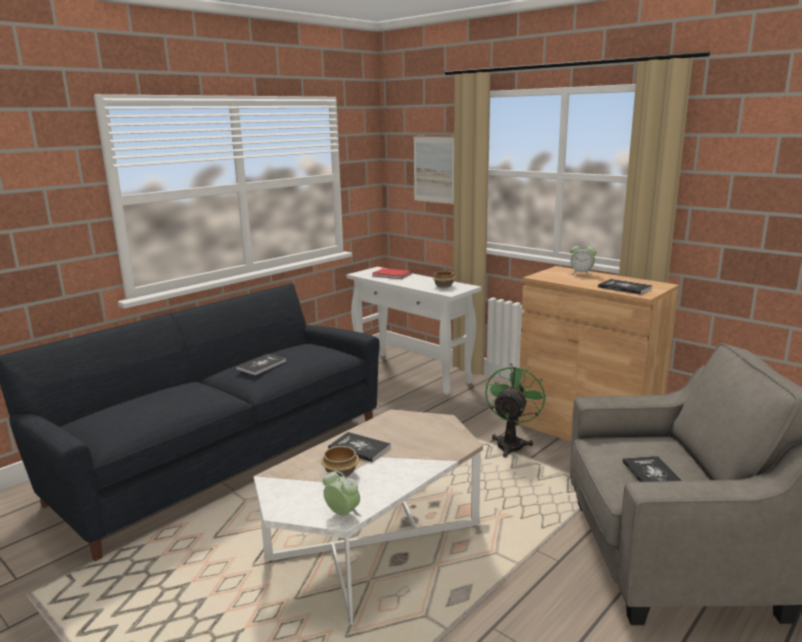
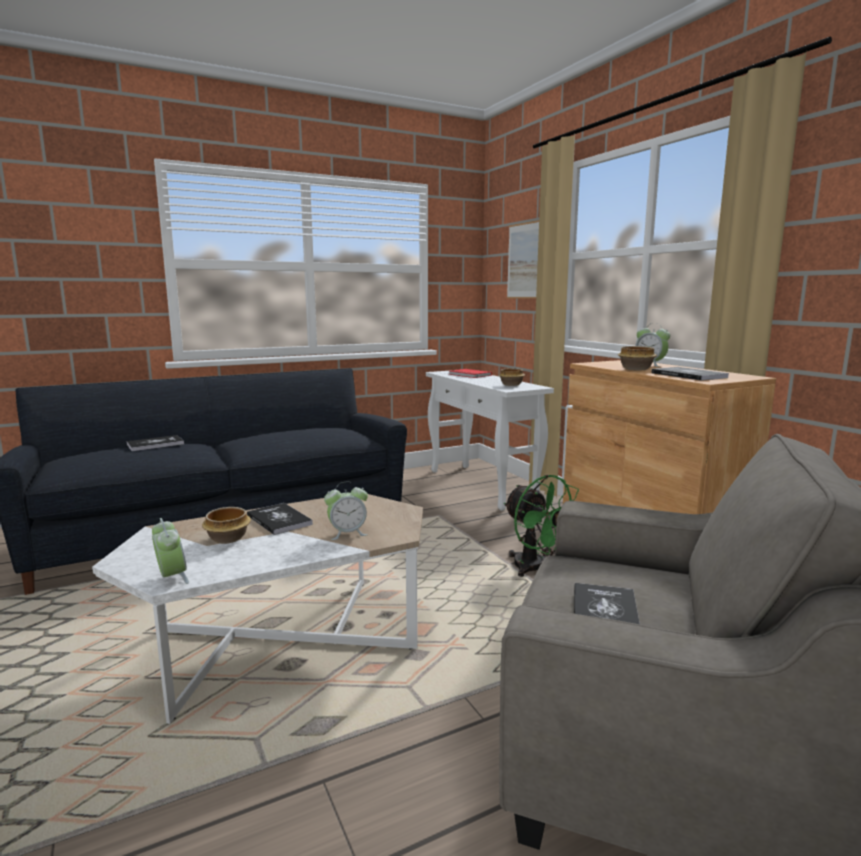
camera: 20 degrees right, 5 degrees down
book [236,354,286,375] -> book moved to [126,435,184,451]
green fan [485,363,547,458] -> green fan turned 105 degrees clockwise [504,475,579,577]
none -> alarm clock [324,482,368,540]
none -> bowl [618,346,657,370]

